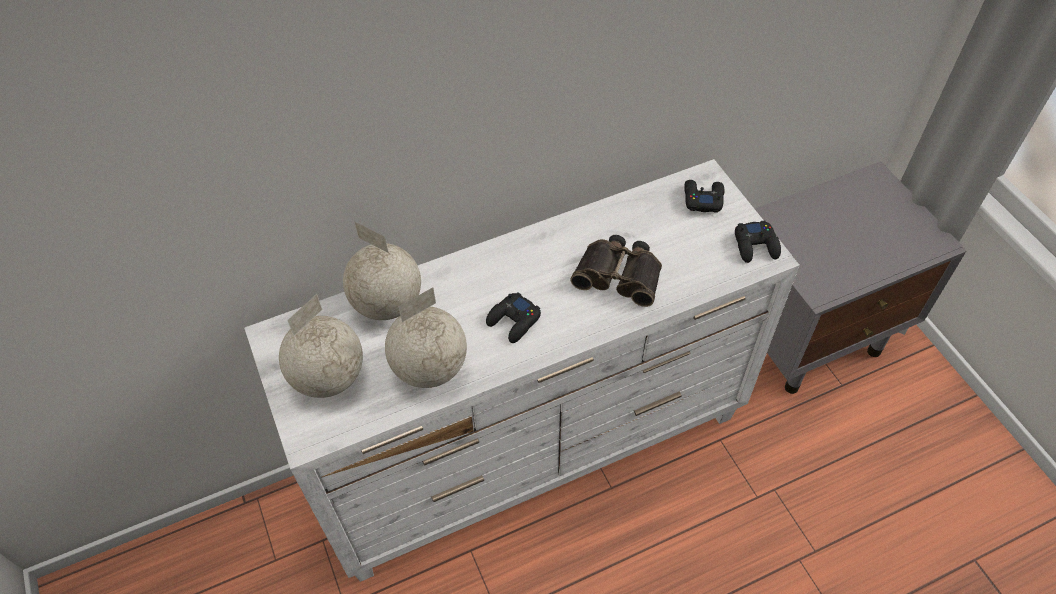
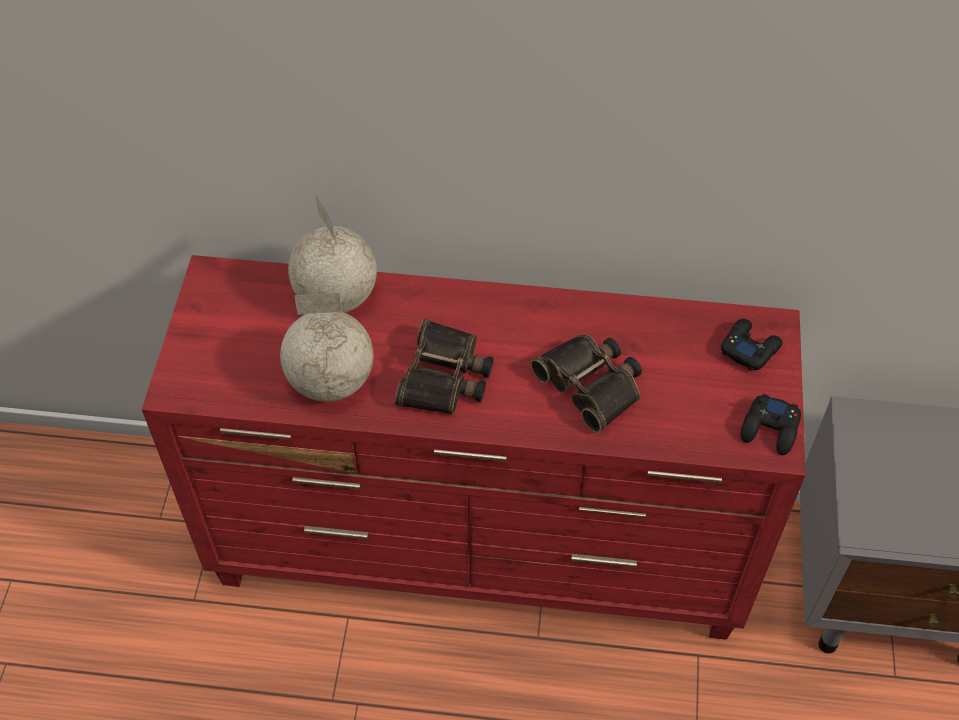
camera: 30 degrees right, 0 degrees up
white dresser [244,159,800,582] -> red dresser [142,255,806,640]
globe [279,294,363,398] -> none
black game controller [486,292,541,343] -> binoculars [395,319,494,415]

